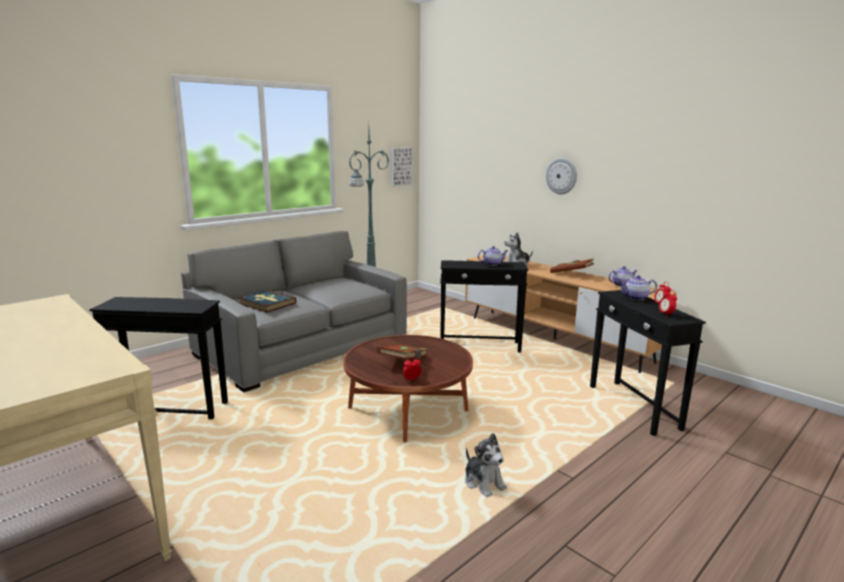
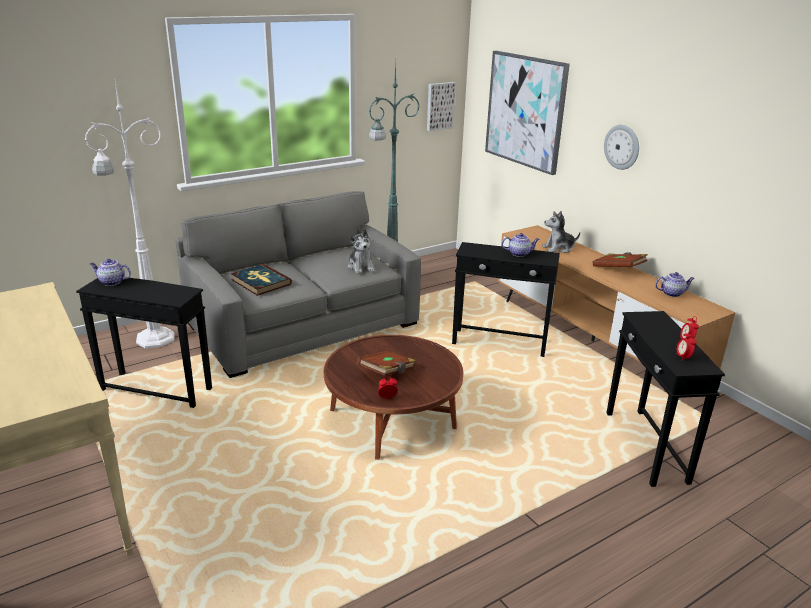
camera: 10 degrees right, 10 degrees up
plush toy [465,433,507,497] -> plush toy moved to [348,229,375,274]
teapot [619,275,657,300] -> teapot moved to [90,259,131,286]
none -> white floor lamp [85,76,175,349]
none -> picture [485,51,570,175]

